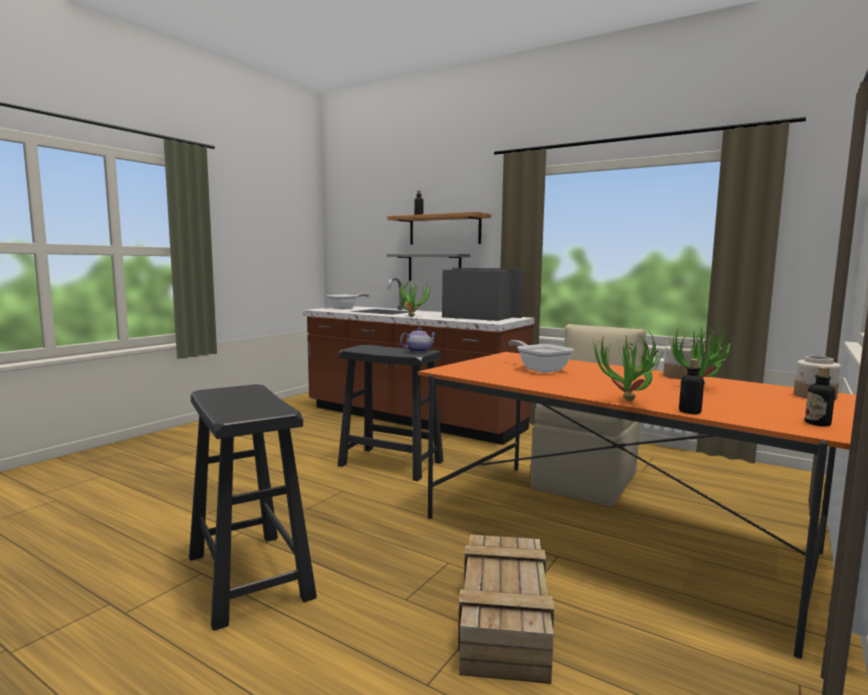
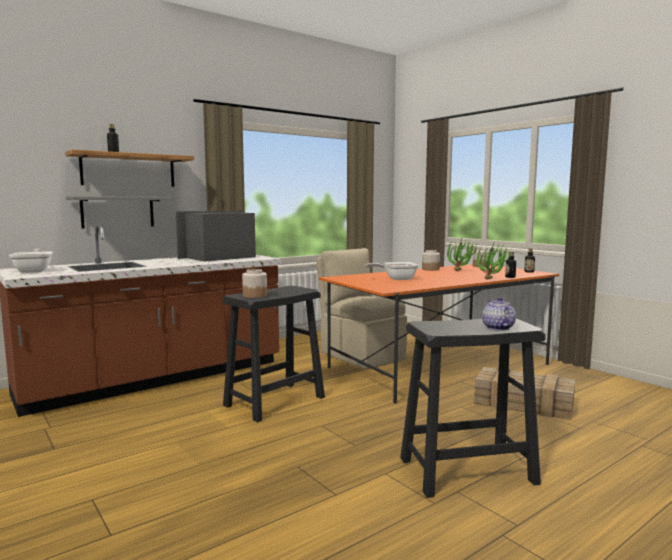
camera: 70 degrees left, 0 degrees up
potted plant [397,280,431,317] -> none
teapot [400,328,437,353] -> teapot moved to [482,297,516,331]
none -> jar [242,269,267,298]

